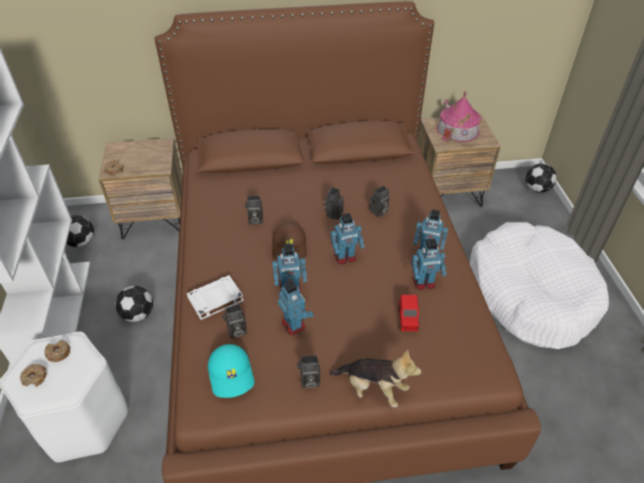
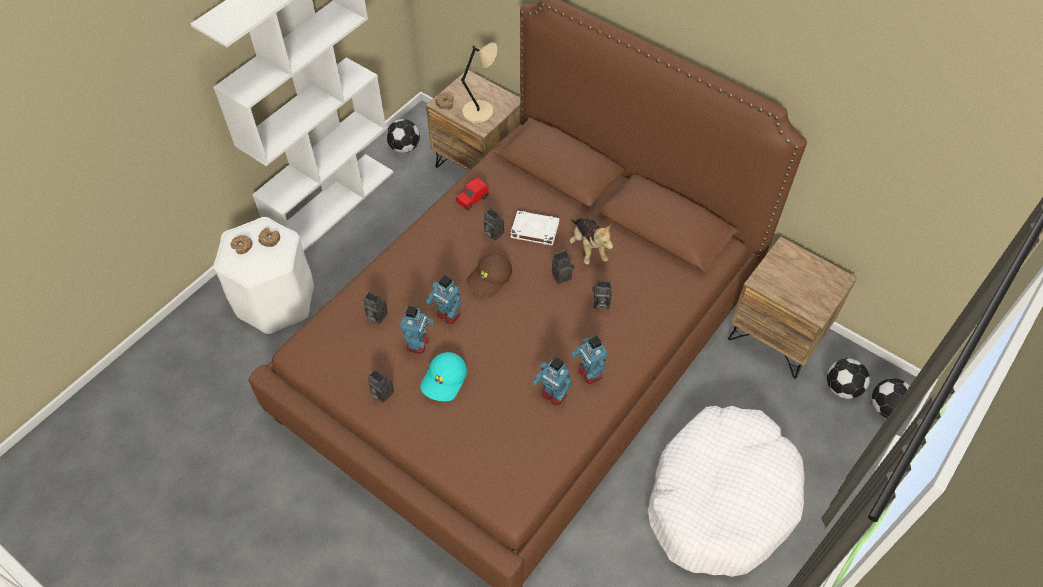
camera: 45 degrees right, 10 degrees up
football [115,286,153,322] -> football moved to [827,358,870,399]
white book [187,275,244,320] -> white book moved to [511,211,559,246]
turquoise cap [208,344,254,398] -> turquoise cap moved to [420,352,467,401]
plush toy [329,349,421,408] -> plush toy moved to [570,218,613,265]
toy robot [330,213,365,264] -> none
red toy car [398,294,419,331] -> red toy car moved to [456,177,489,210]
toy house [436,91,481,142] -> none
none -> beige table lamp [461,42,497,123]

